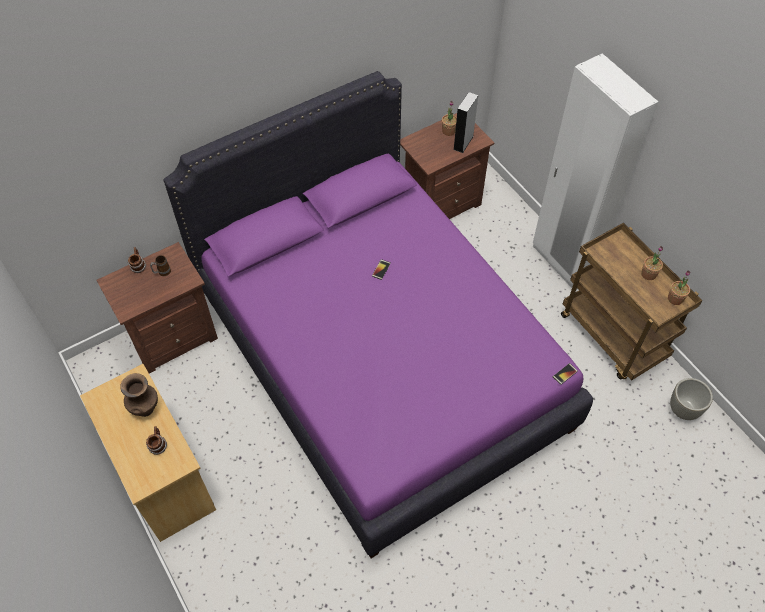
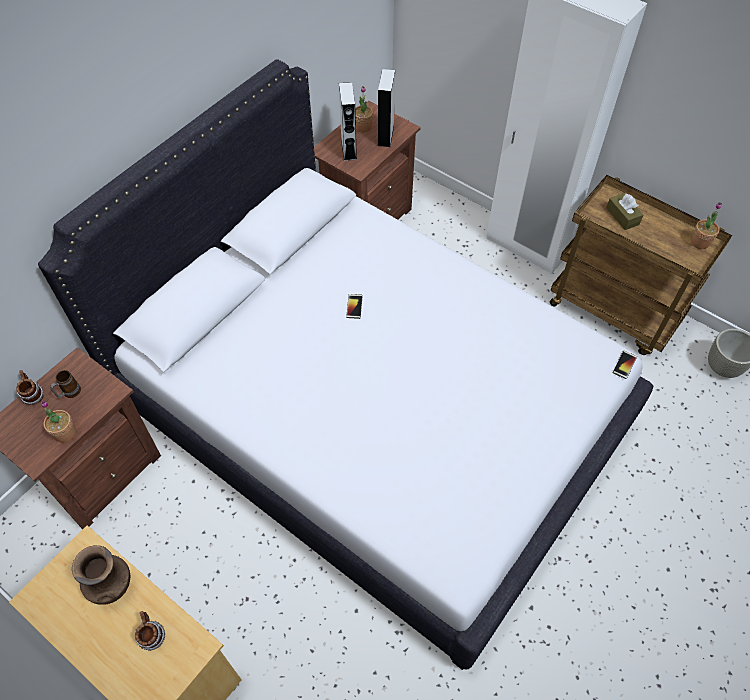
camera: 20 degrees left, 0 degrees up
purple bed [164,71,593,558] -> white bed [38,59,653,670]
potted plant [641,246,663,280] -> potted plant moved to [41,400,76,443]
none -> grey speaker [339,82,357,161]
none -> brown tissue box [606,193,643,230]

